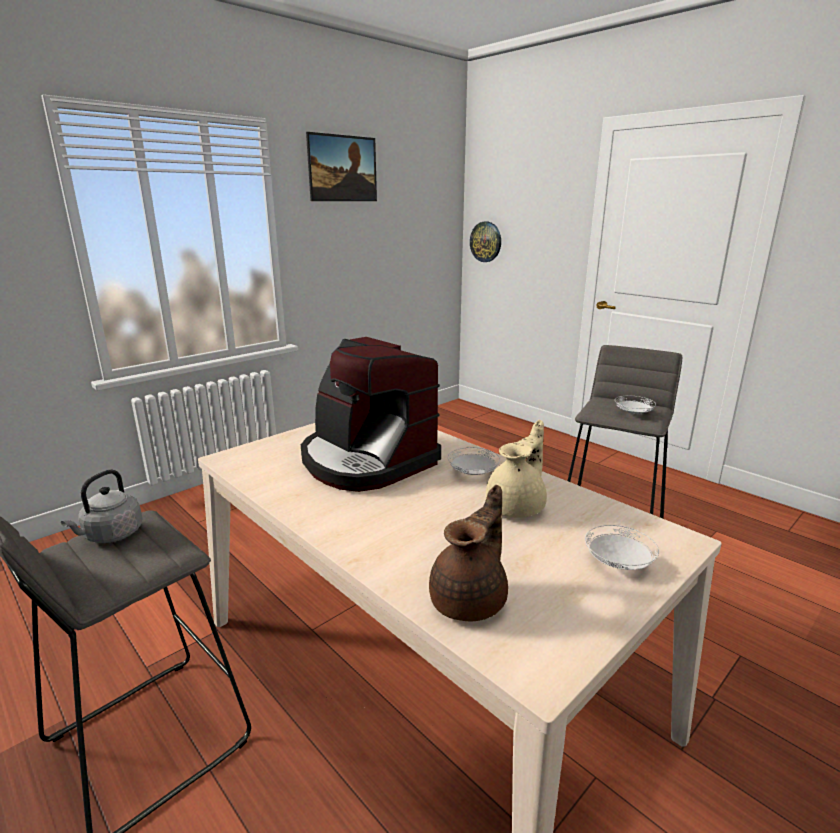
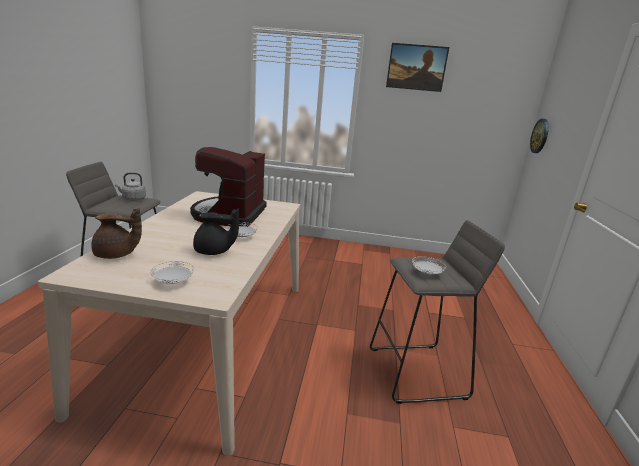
camera: 50 degrees right, 0 degrees up
beige teapot [486,420,547,518] -> black teapot [193,208,239,255]

